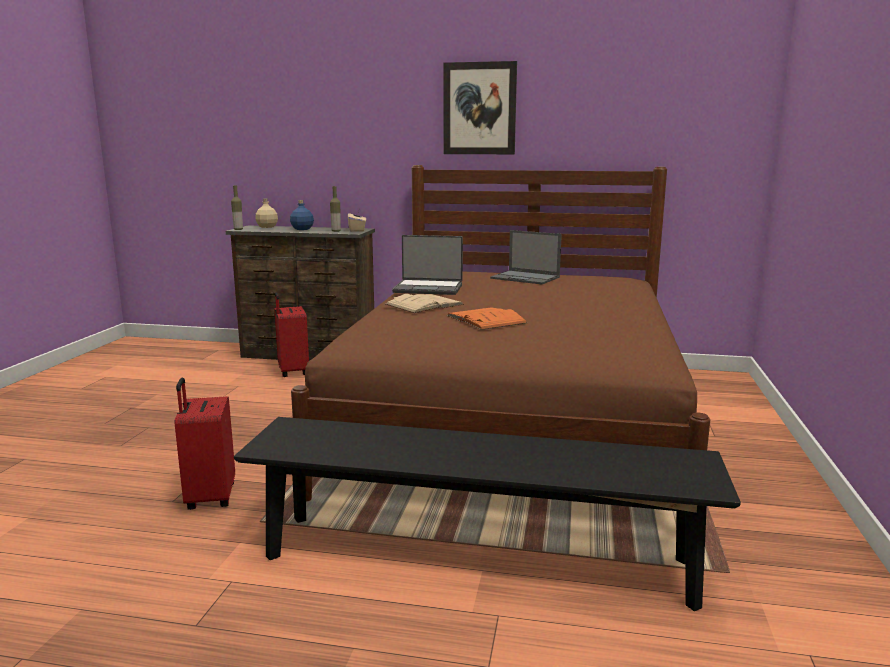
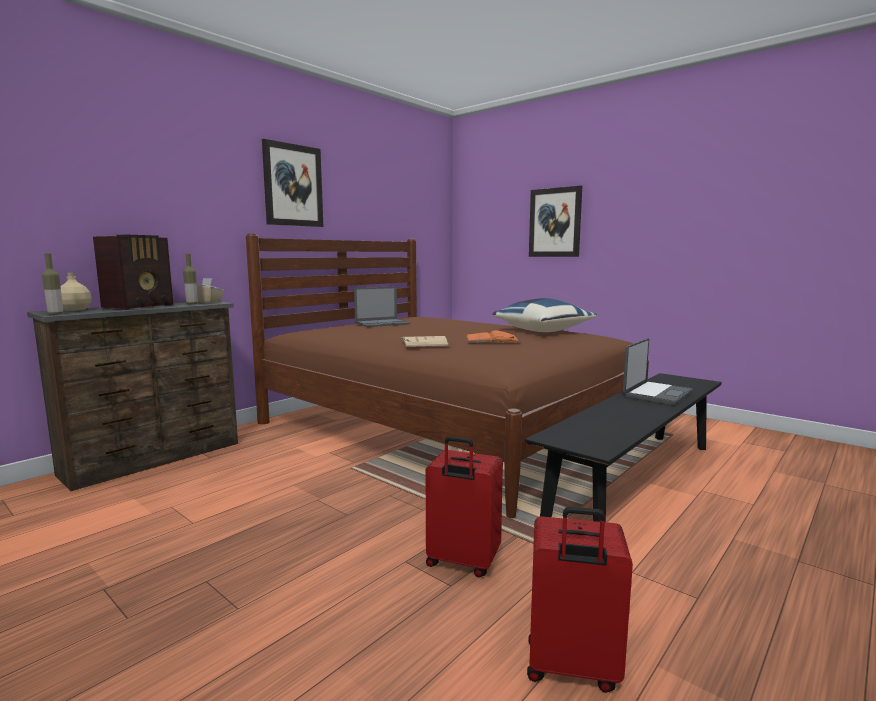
camera: 60 degrees left, 5 degrees down
red suitcase [274,293,309,377] -> red suitcase moved to [527,507,633,693]
blue bottle [290,200,314,230] -> radio [93,235,173,310]
laptop [392,235,463,295] -> laptop moved to [623,338,693,405]
none -> blue pillow [492,298,597,332]
none -> picture [529,186,582,257]

